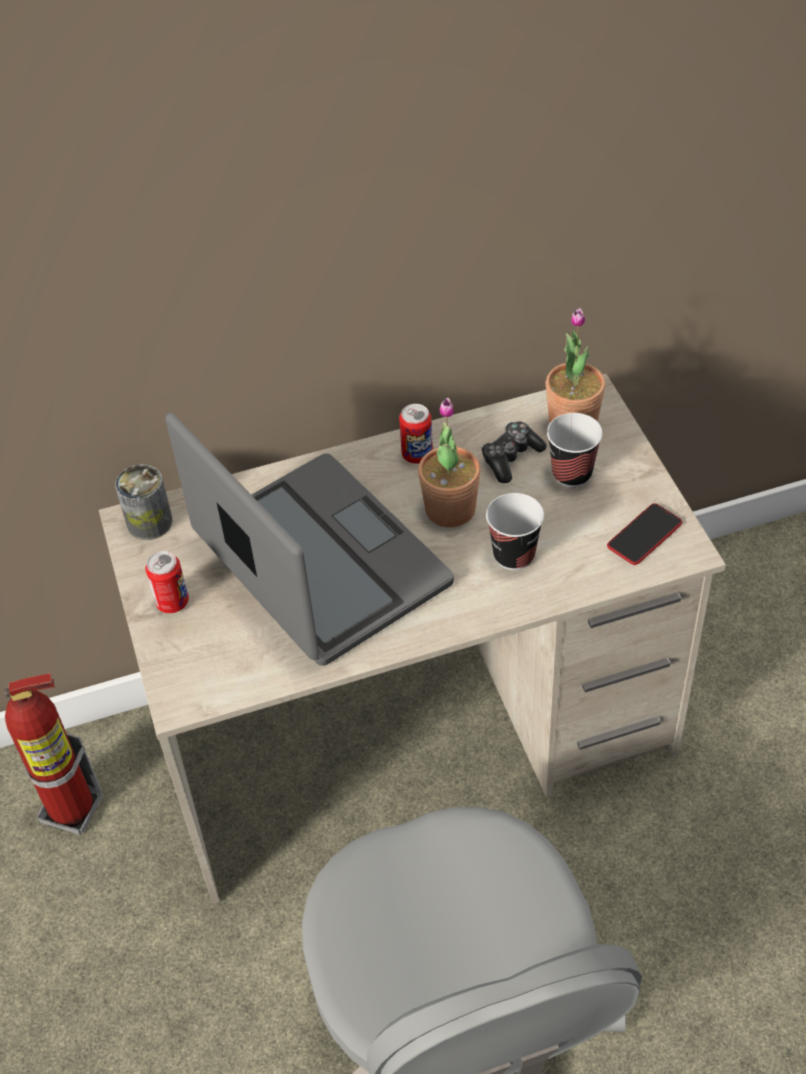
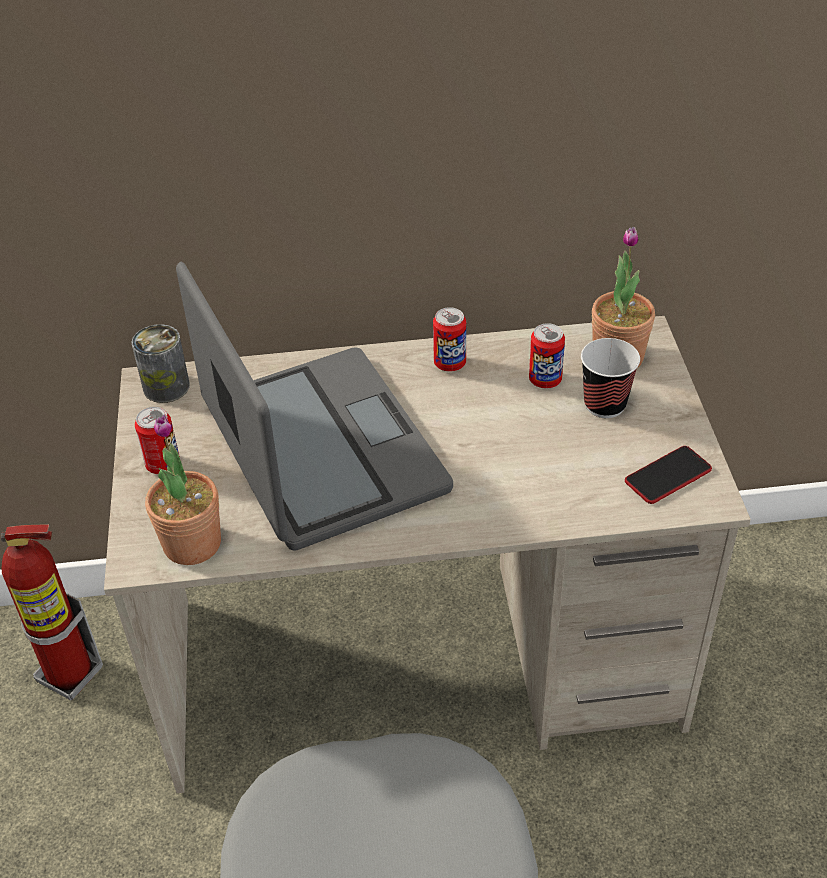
camera: 10 degrees right, 5 degrees down
potted plant [418,398,481,527] -> potted plant moved to [145,415,221,565]
game controller [481,422,547,483] -> can [529,323,565,388]
cup [486,493,544,570] -> none

